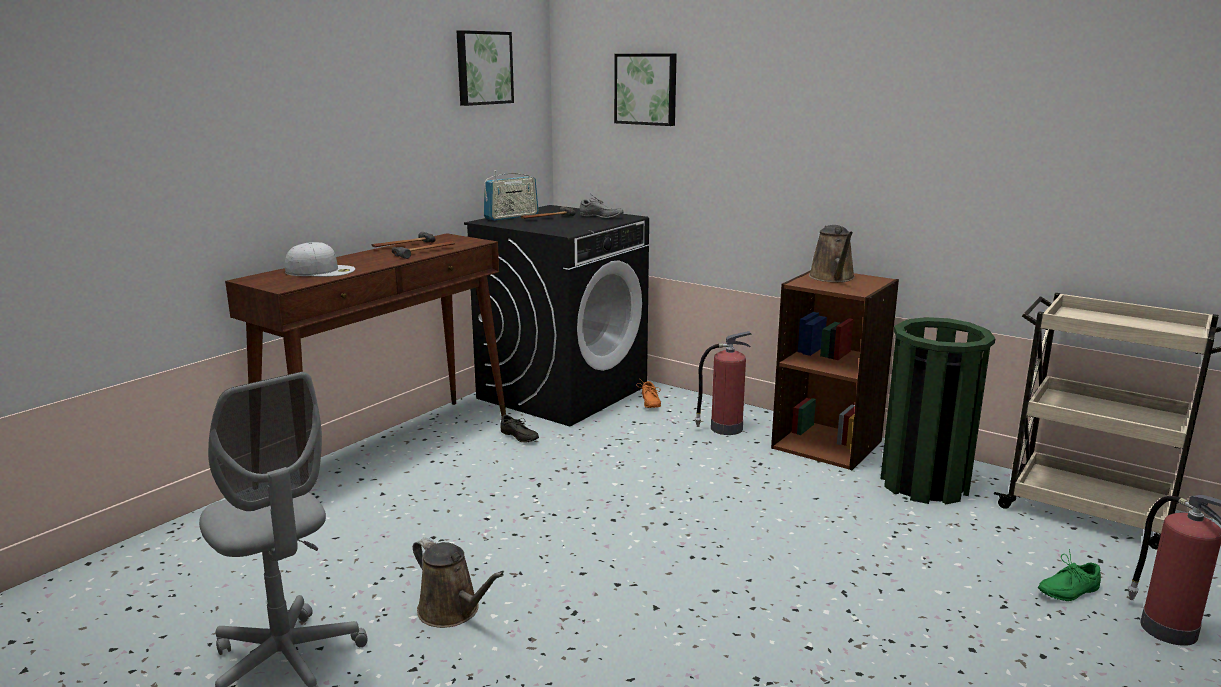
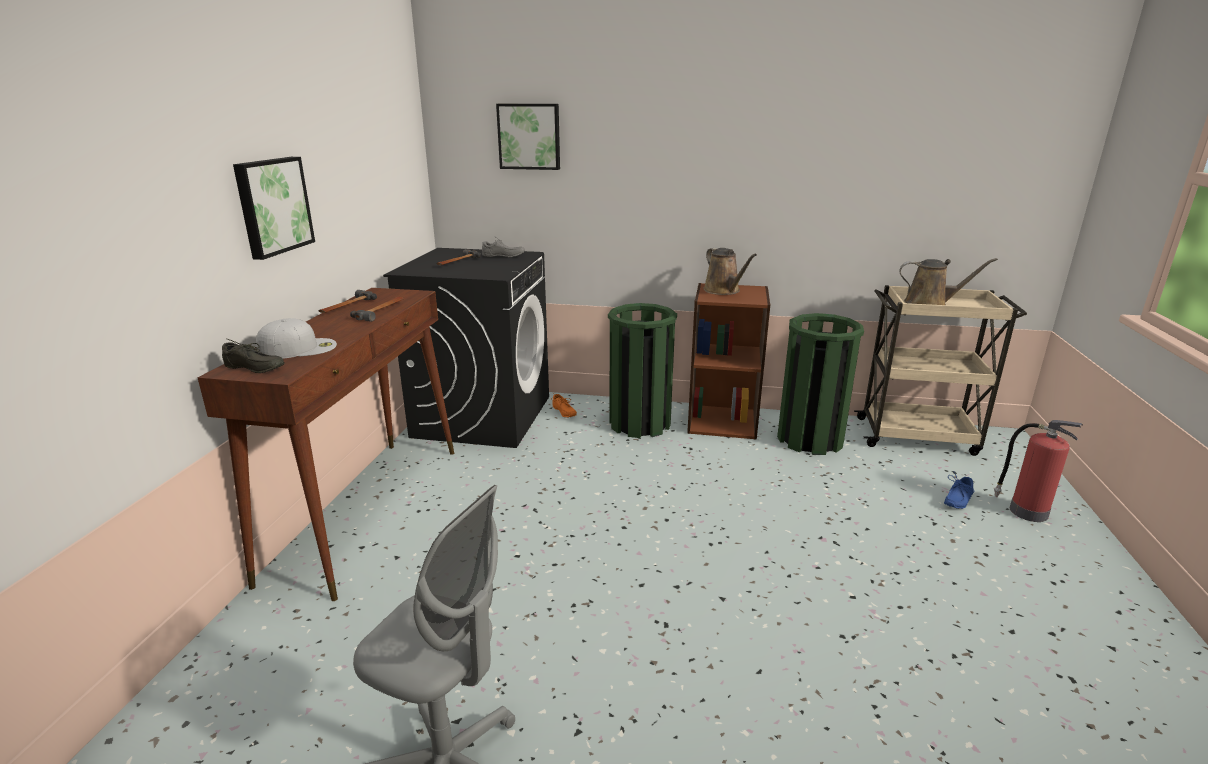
camera: 25 degrees left, 5 degrees up
brown watering can [413,538,504,628] -> brown watering can moved to [899,258,998,305]
picture [457,30,514,106] -> picture moved to [233,157,315,260]
radio [484,170,539,221] -> none
grey shoe [500,414,539,442] -> grey shoe moved to [222,338,285,373]
fire extinguisher [695,331,752,435] -> green trash can [608,303,677,438]
green shoe [1038,549,1101,601] -> blue shoe [944,472,974,509]

